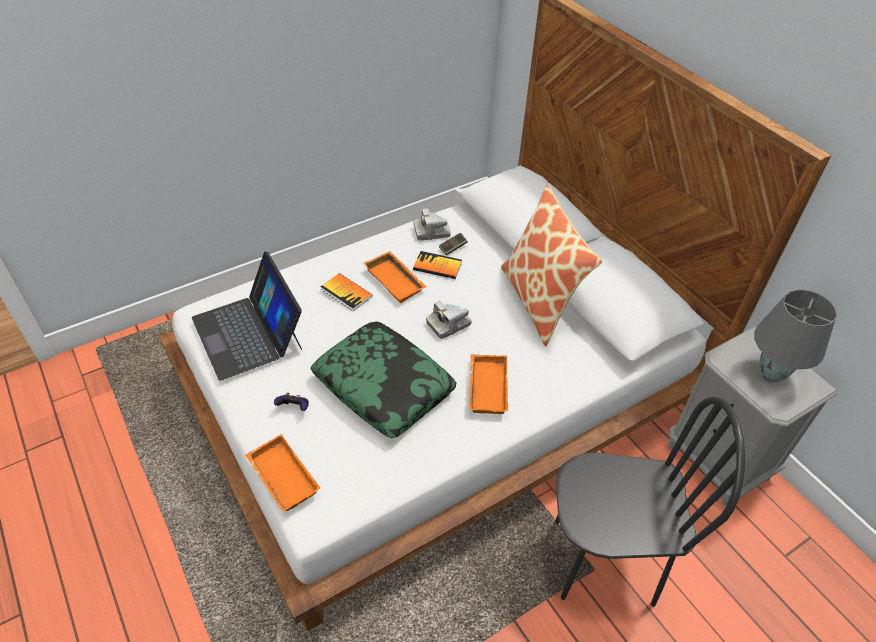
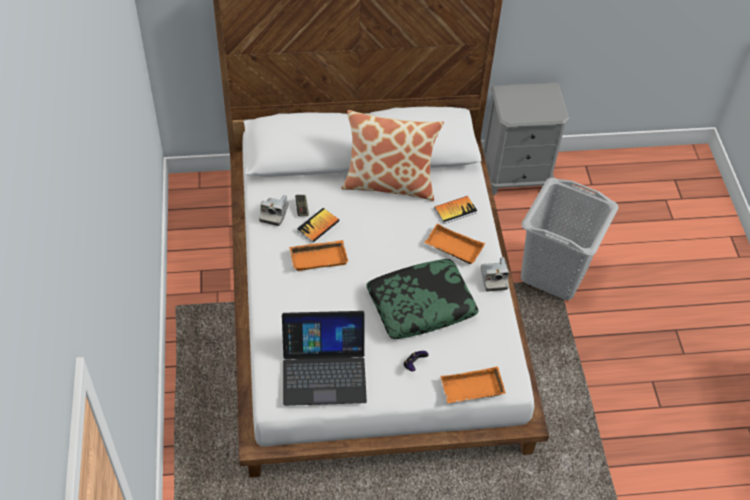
camera: 65 degrees left, 5 degrees up
book [321,273,372,311] -> book moved to [434,196,477,224]
camera [426,301,472,339] -> camera moved to [481,257,509,291]
black chair [555,396,745,607] -> grey laundry basket [521,178,619,300]
grey table lamp [754,290,837,383] -> none

